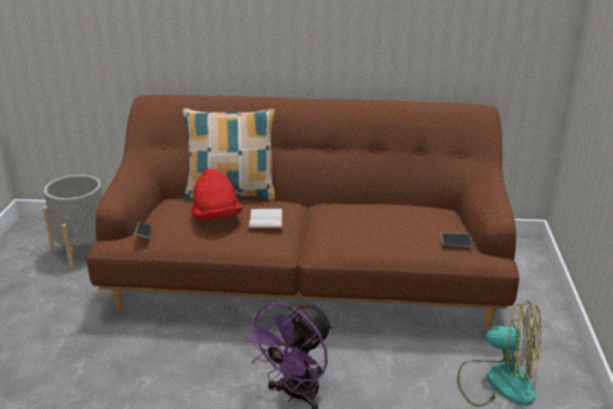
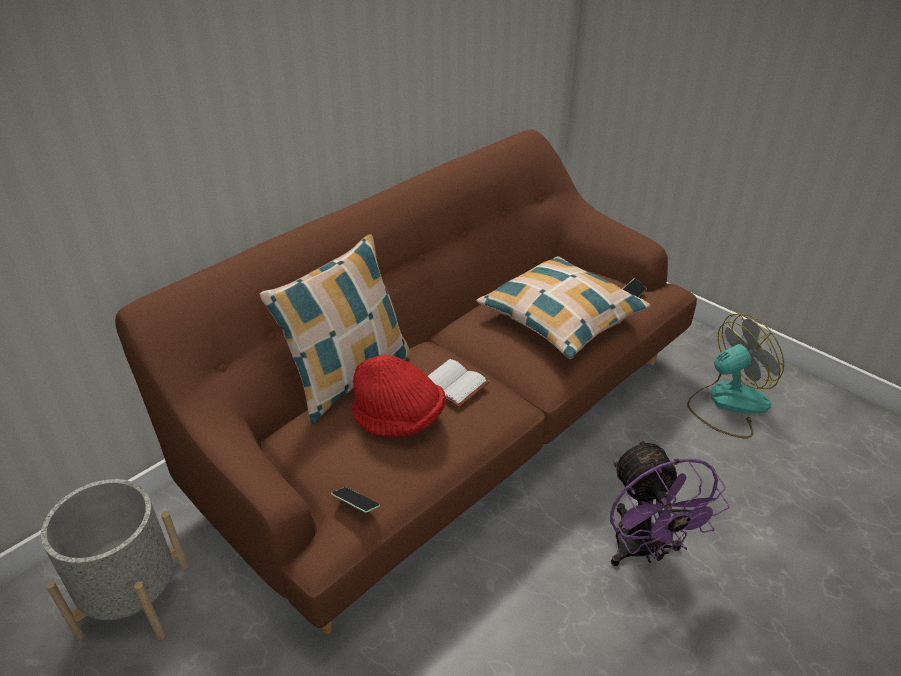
camera: 50 degrees left, 10 degrees up
none -> pillow [476,256,650,359]

